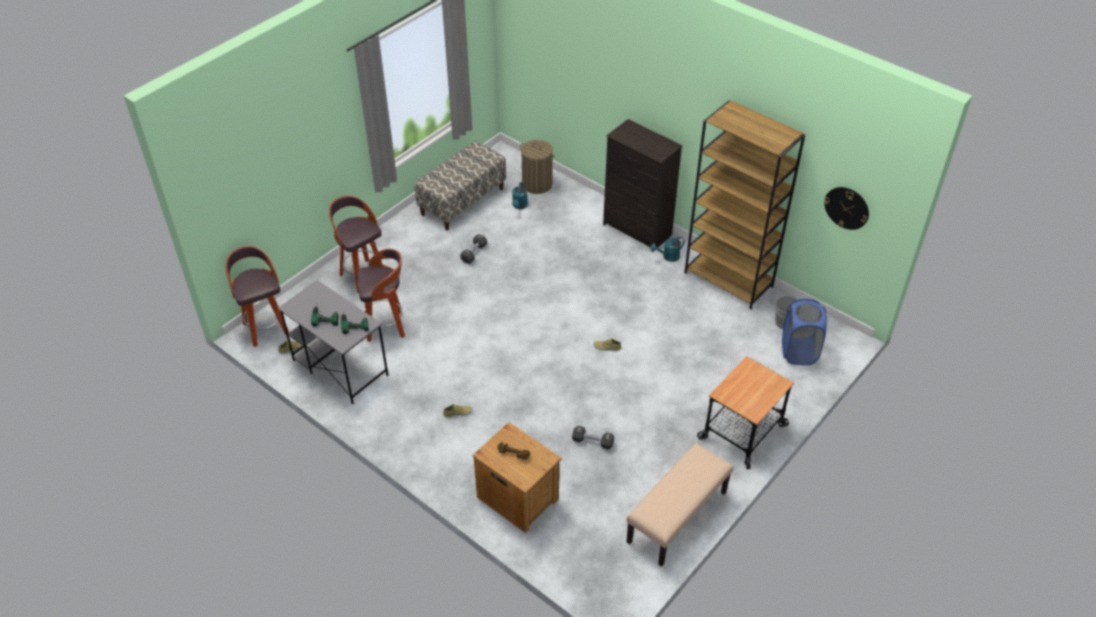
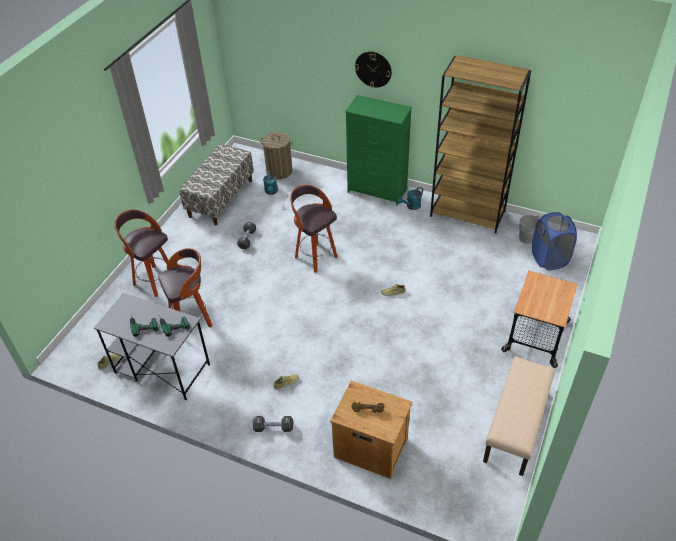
camera: 15 degrees left, 0 degrees up
stool [225,246,289,347] -> stool moved to [290,185,337,272]
black dumbbell [572,426,614,450] -> black dumbbell moved to [253,416,293,432]
black dresser [603,119,682,252] -> green dresser [345,95,412,205]
wall clock [824,187,869,230] -> wall clock moved to [355,51,392,88]

